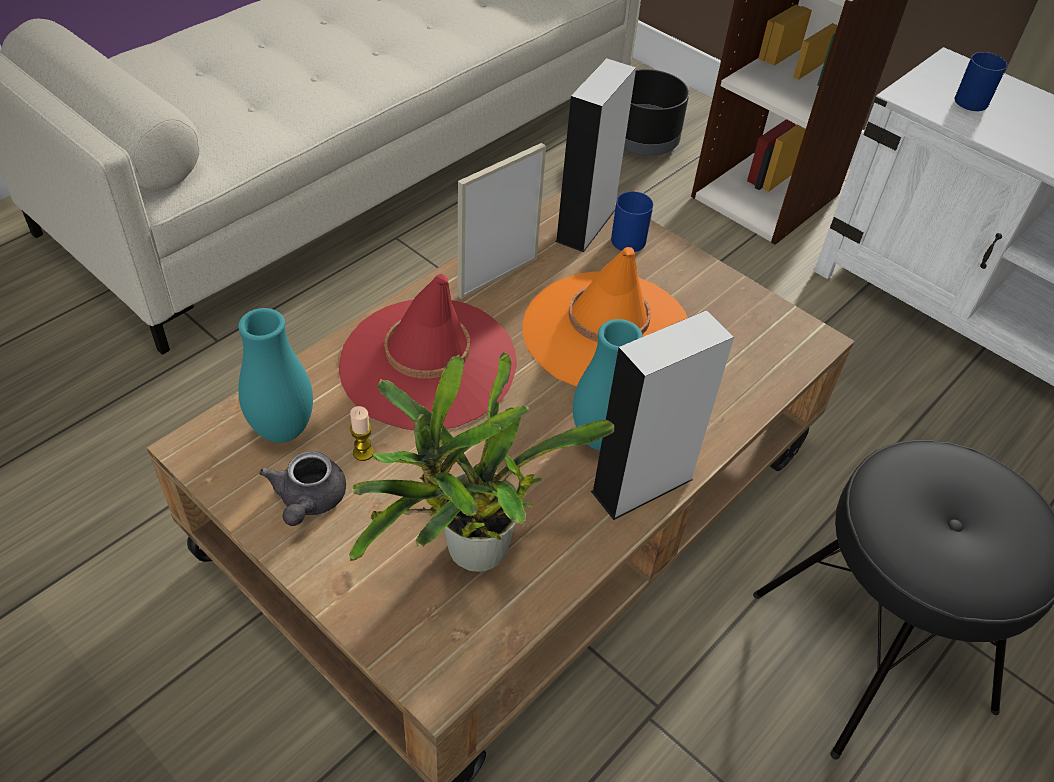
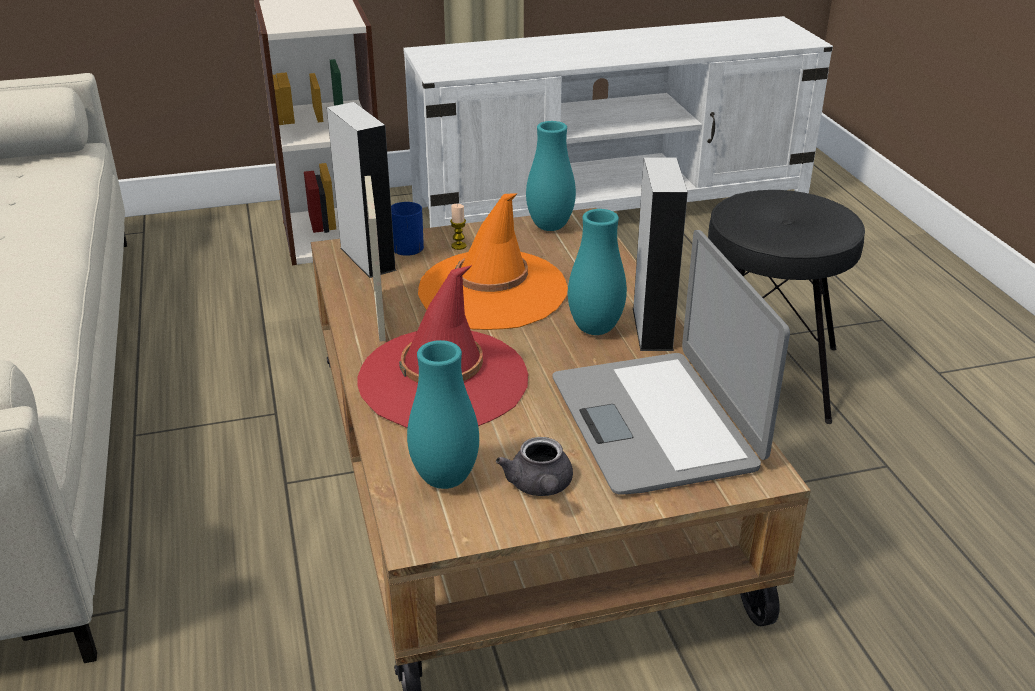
camera: 55 degrees left, 15 degrees down
grey teapot [259,451,346,526] -> grey teapot turned 45 degrees clockwise [496,437,573,496]
potted plant [349,352,614,572] -> laptop [552,230,790,495]
candle [350,406,374,461] -> candle moved to [450,204,467,250]
black planter [624,69,689,156] -> none
blue mug [955,52,1007,111] -> none
none -> turquoise vase [526,121,576,231]

